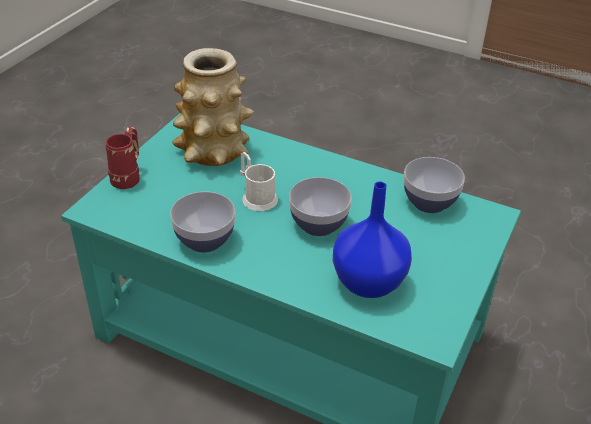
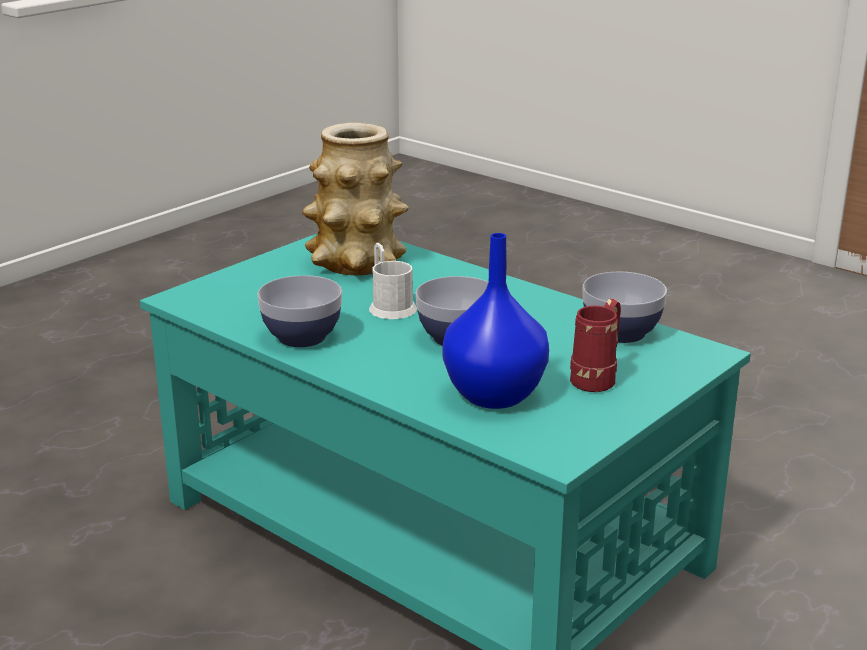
camera: 15 degrees right, 15 degrees down
red mug [105,127,140,189] -> red mug moved to [570,299,621,392]

